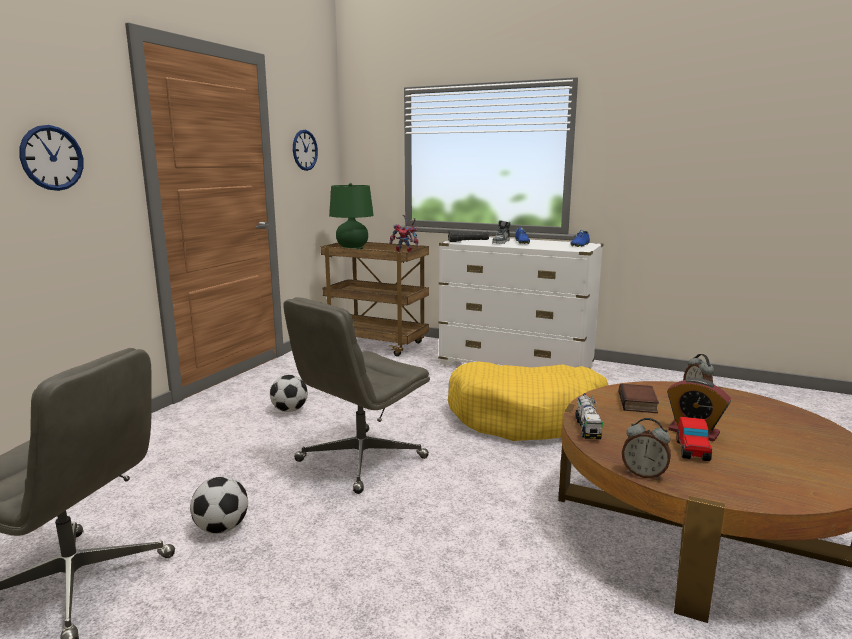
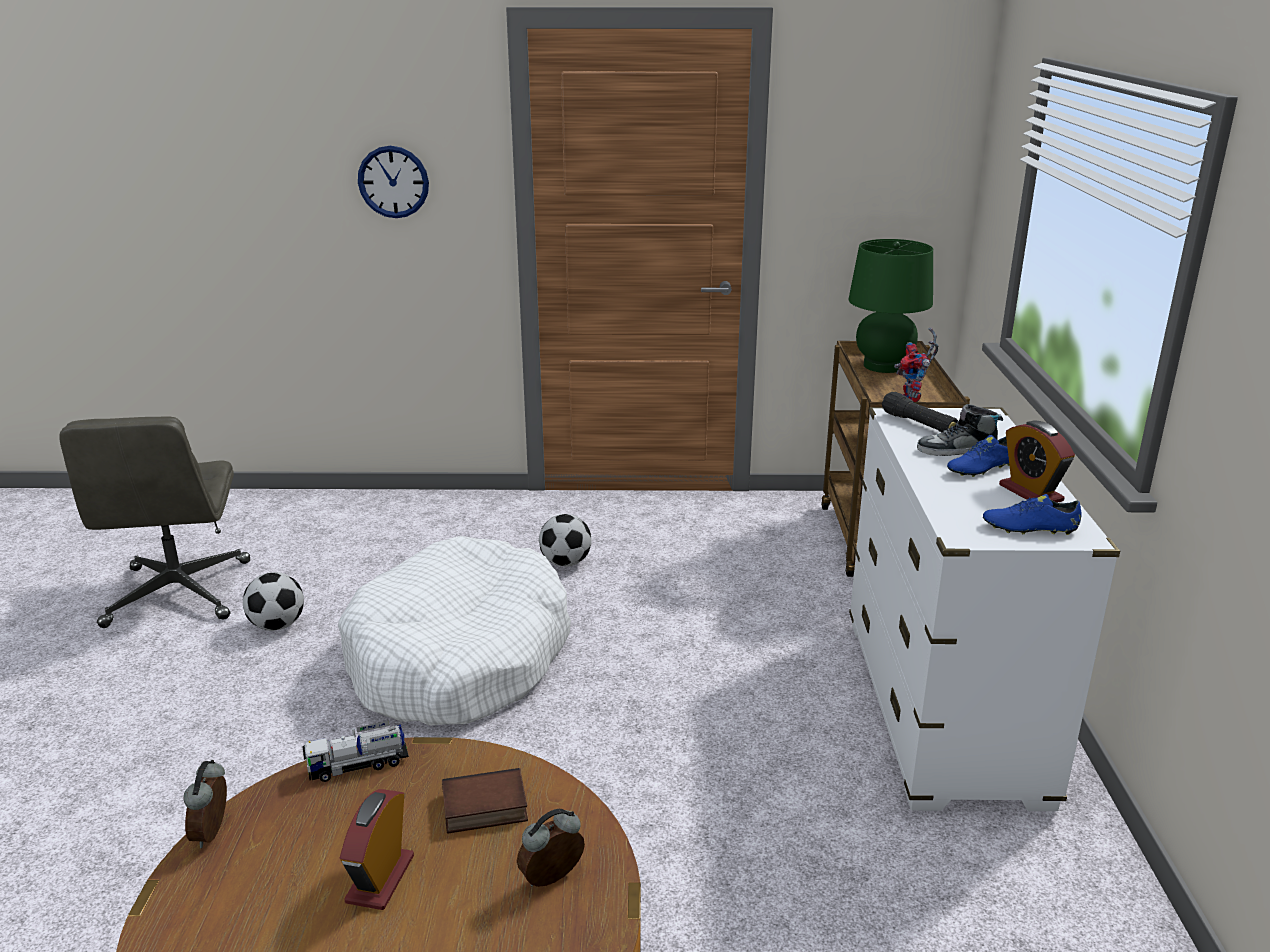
camera: 65 degrees right, 10 degrees up
grey office chair [283,297,430,494] -> white dog bed [338,536,571,726]
wall clock [293,130,318,171] -> none
yellow dog bed [448,362,608,441] -> none
toy car [677,417,712,461] -> none
none -> alarm clock [999,421,1075,503]

